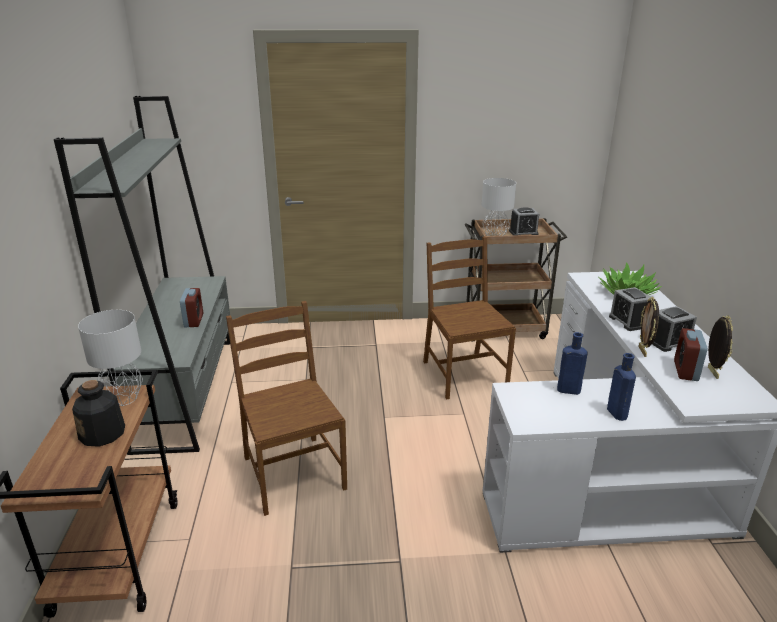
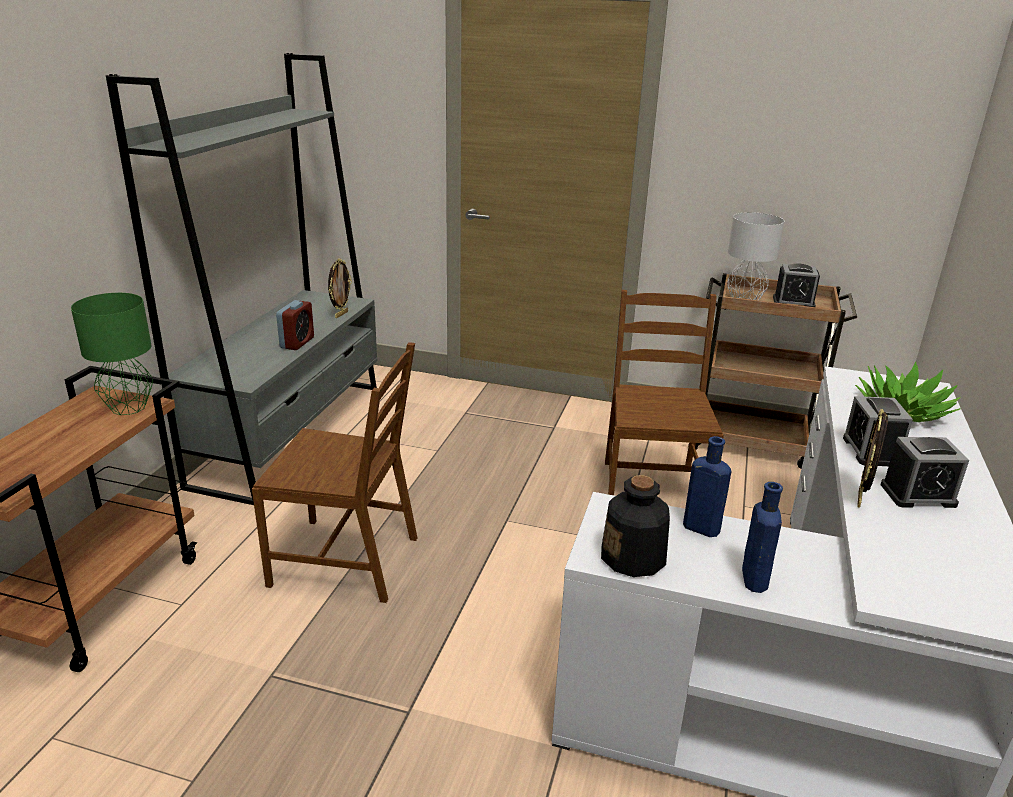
camera: 20 degrees right, 0 degrees up
bottle [72,380,125,447] -> bottle moved to [601,475,670,577]
grey table lamp [78,310,143,406] -> green table lamp [71,293,153,415]
brown chair [226,301,347,516] -> brown chair turned 105 degrees clockwise [252,342,418,603]
alarm clock [674,328,708,381] -> none
picture frame [708,316,733,379] -> picture frame moved to [328,258,352,318]

